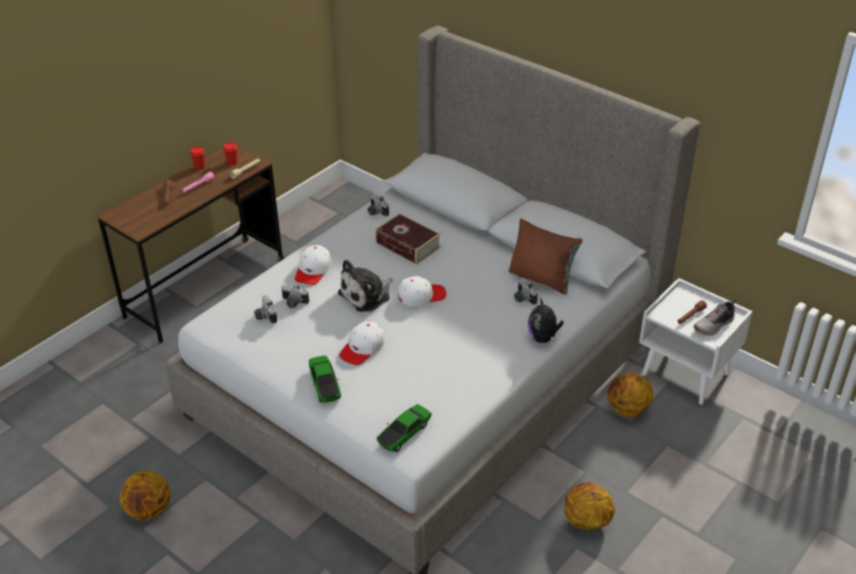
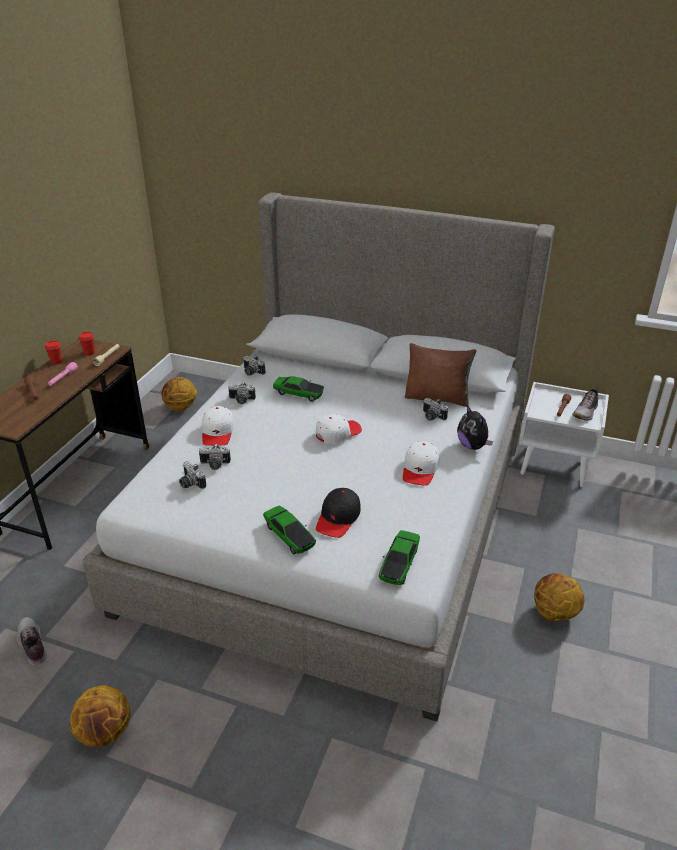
camera: 20 degrees left, 5 degrees down
plush toy [338,260,393,312] -> none
white cap [339,321,385,365] -> white cap moved to [403,441,439,486]
book [375,213,441,264] -> toy car [273,376,324,402]
basketball [608,373,653,418] -> basketball moved to [161,377,197,411]
none -> shoe [17,617,47,665]
none -> camera [228,382,256,404]
none -> black cap [316,488,361,538]

